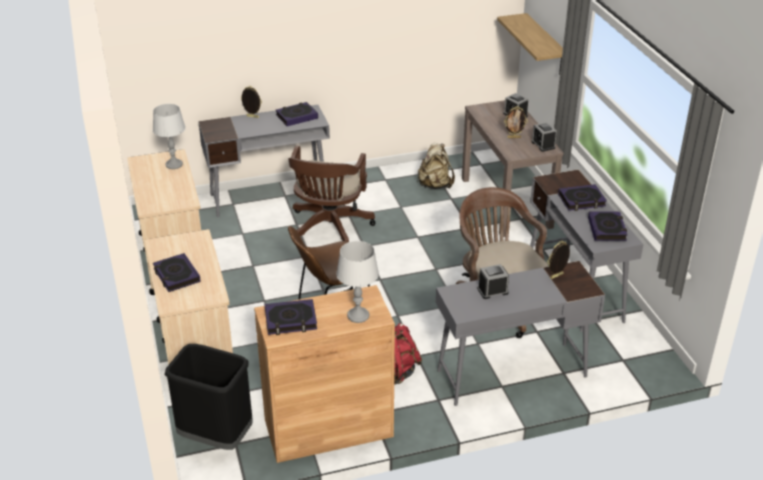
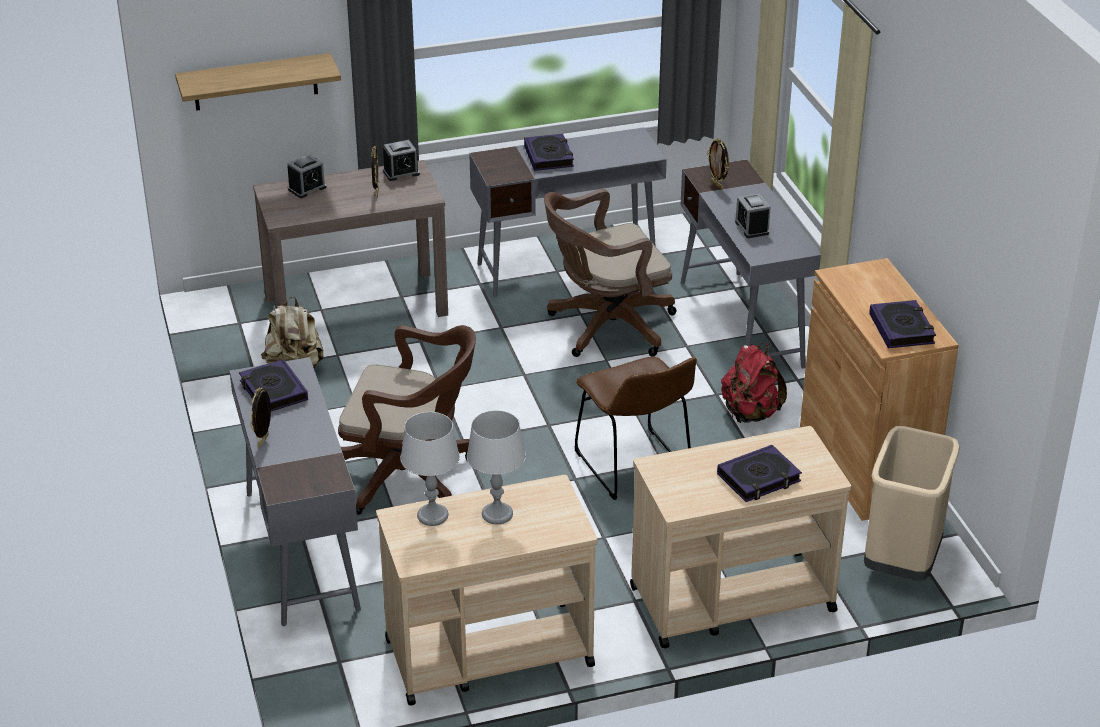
camera: 90 degrees left, 0 degrees up
black trash can [165,344,253,450] -> beige trash can [864,426,960,581]
grey table lamp [336,241,379,323] -> grey table lamp moved to [467,410,526,524]
book [588,212,628,241] -> none

